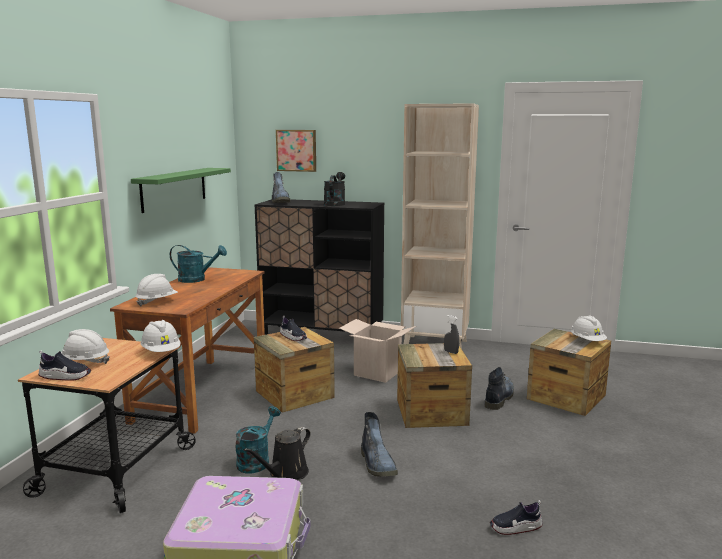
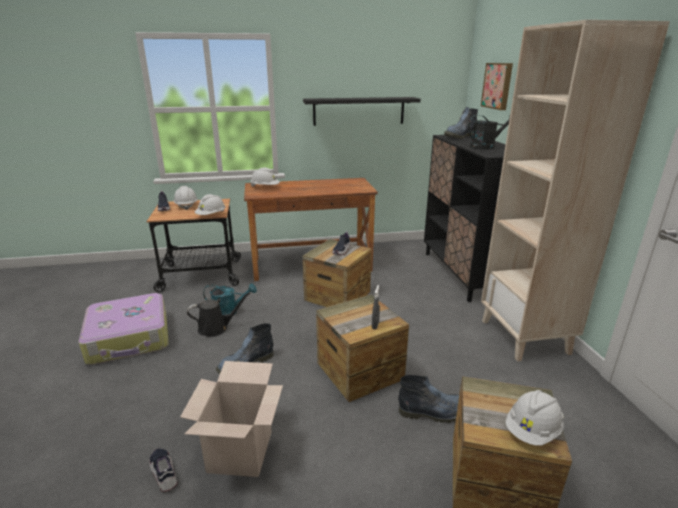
camera: 65 degrees right, 10 degrees up
green shelf [131,168,231,213] -> black shelf [303,97,421,126]
turquoise watering can [170,245,227,283] -> none
black watering can [244,427,311,480] -> black watering can turned 150 degrees clockwise [187,292,251,337]
cardboard box [339,319,416,383] -> cardboard box moved to [180,361,283,477]

